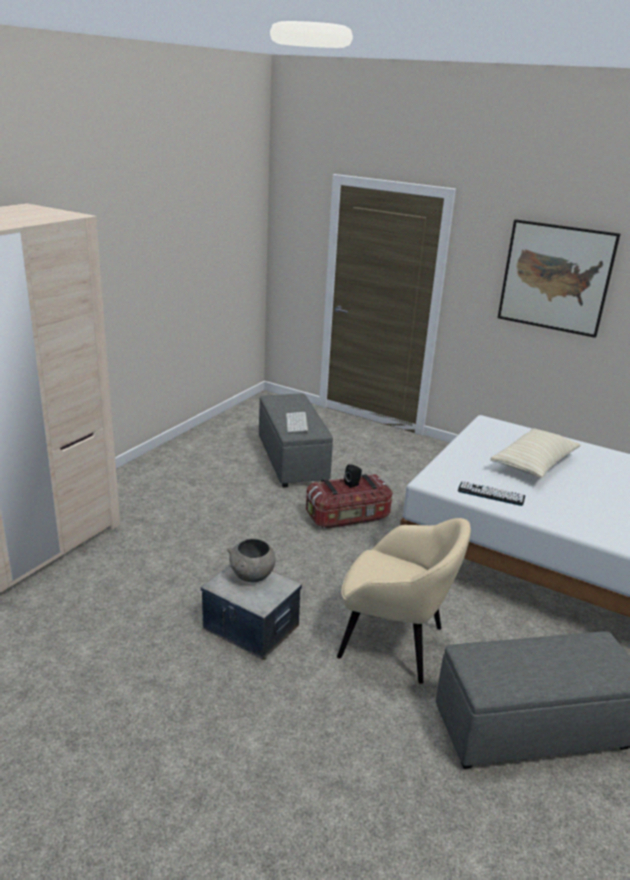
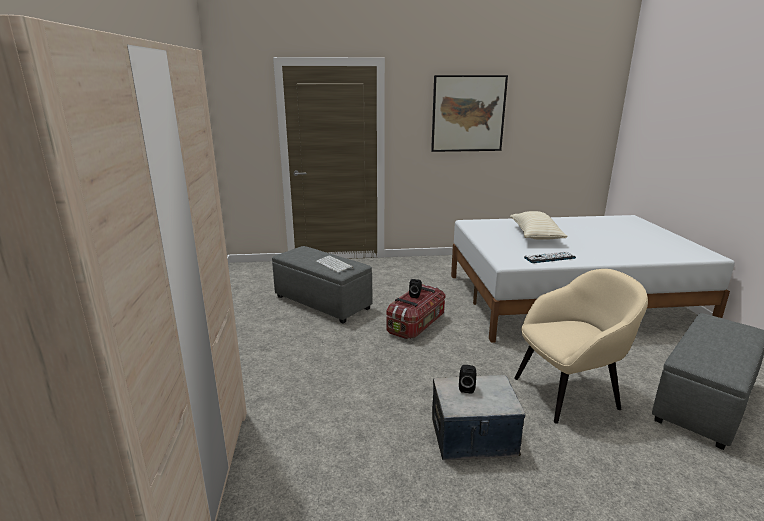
camera: 35 degrees left, 5 degrees down
grey bowl [227,539,276,583] -> black speaker [459,365,476,394]

